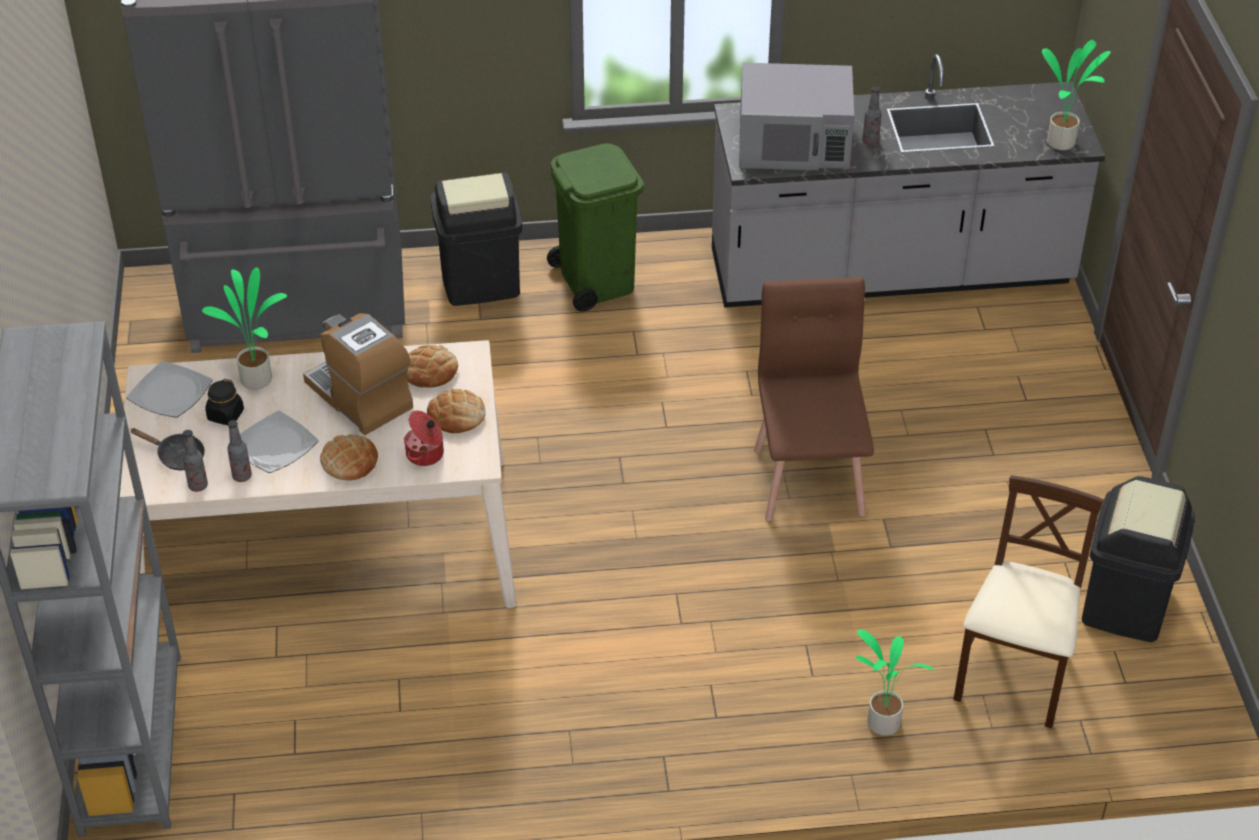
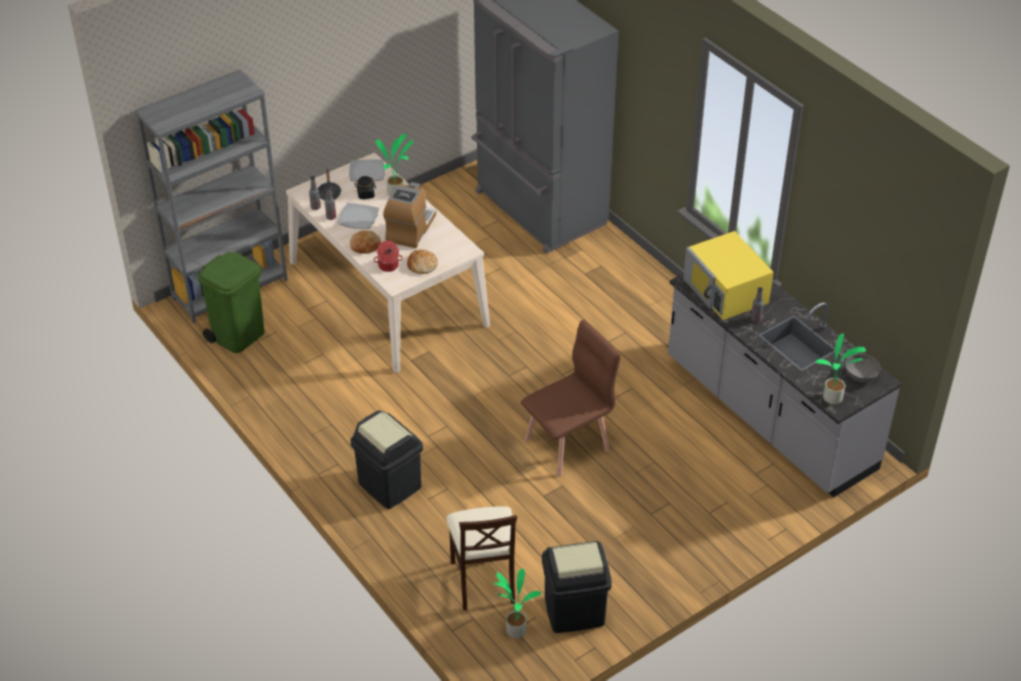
camera: 60 degrees right, 0 degrees up
bread [407,345,458,388] -> none
black trash can [430,172,522,306] -> black trash can moved to [351,410,423,509]
green trash can [547,143,644,312] -> green trash can moved to [197,252,265,353]
grey microwave [739,63,854,170] -> yellow microwave [683,231,774,320]
potted plant [856,629,934,736] -> potted plant moved to [493,569,542,638]
beige chair [953,475,1104,729] -> beige chair turned 90 degrees clockwise [446,506,517,610]
none -> grey bowl [846,354,880,382]

